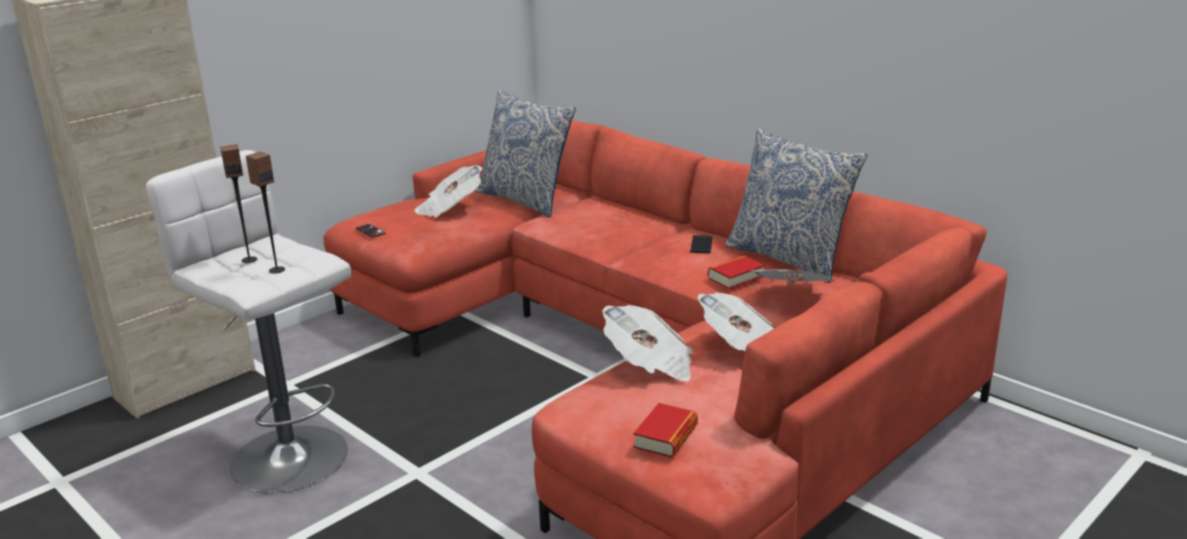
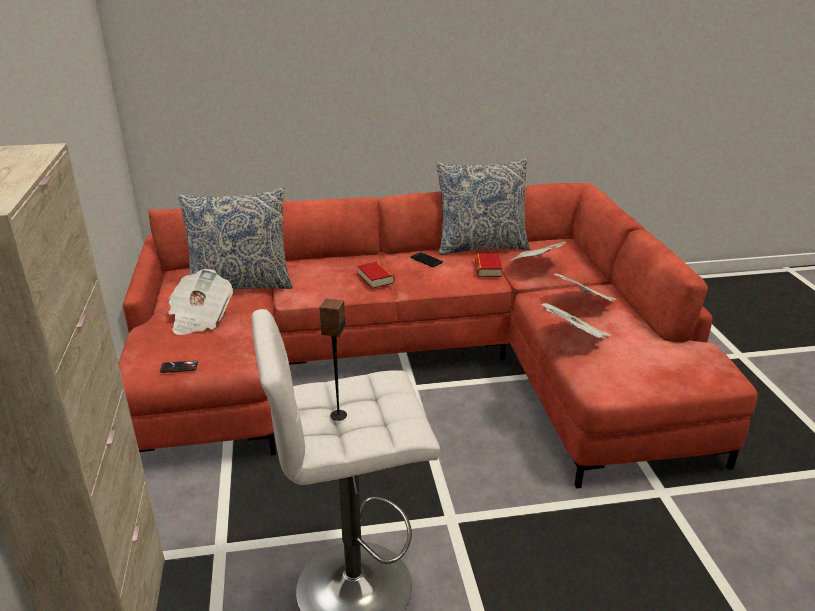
camera: 55 degrees left, 5 degrees up
speaker [246,152,285,274] -> none
book [633,403,698,457] -> book moved to [357,261,395,289]

